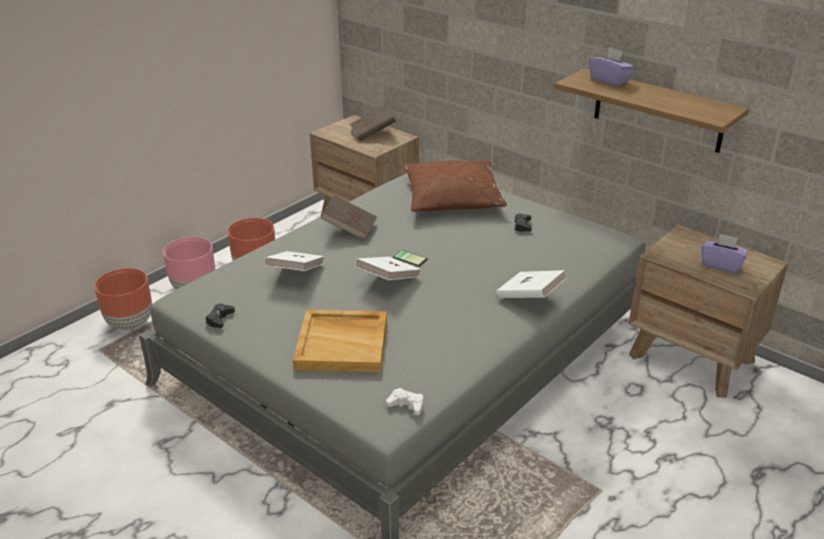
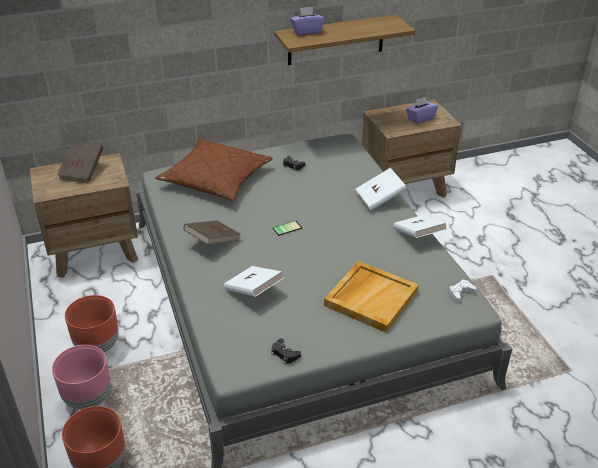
camera: 60 degrees left, 5 degrees up
white book [355,257,421,280] -> white book moved to [393,215,447,238]

